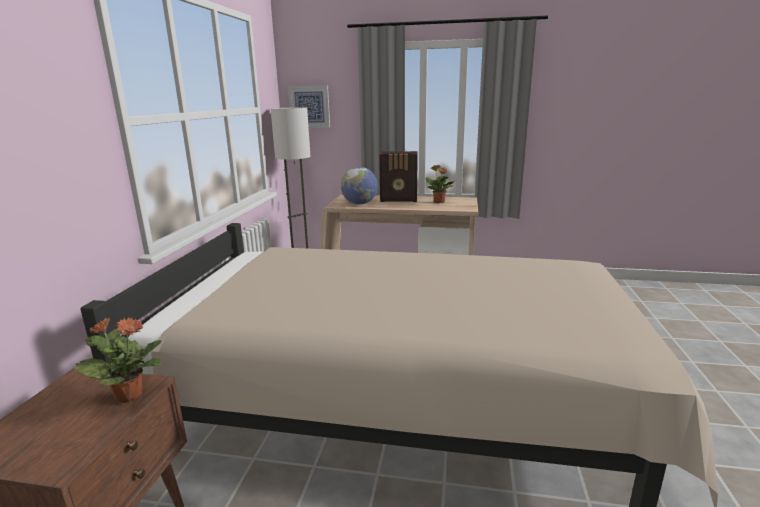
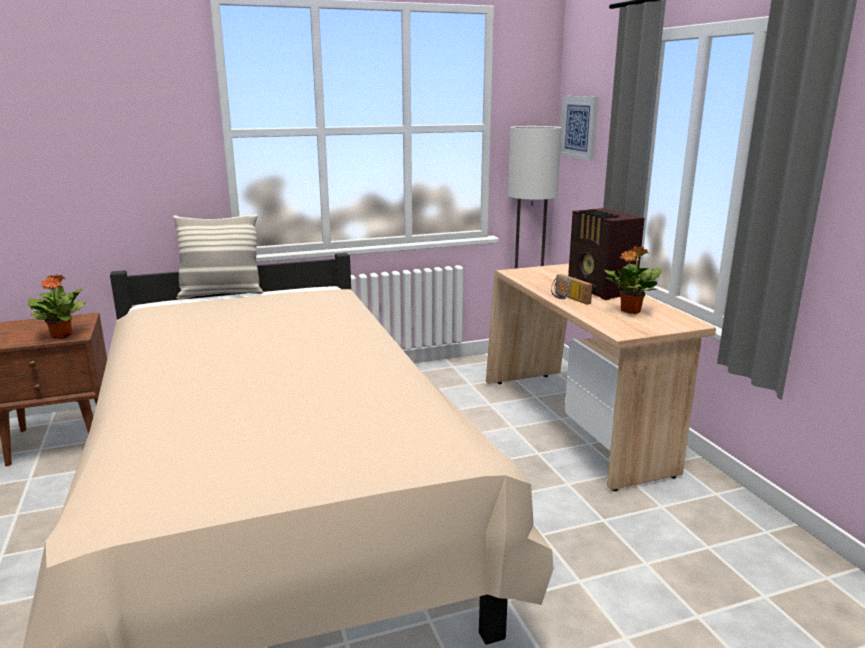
camera: 60 degrees right, 0 degrees up
globe [341,167,378,205] -> none
none -> pillow [173,214,263,300]
none -> radio [551,274,593,305]

